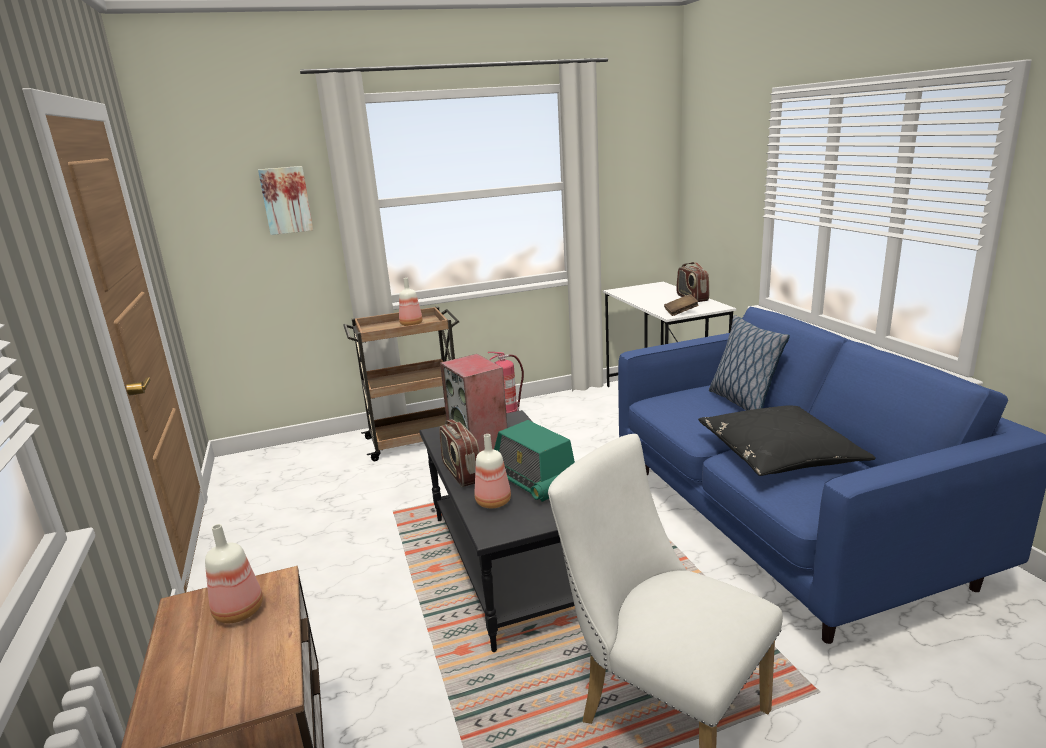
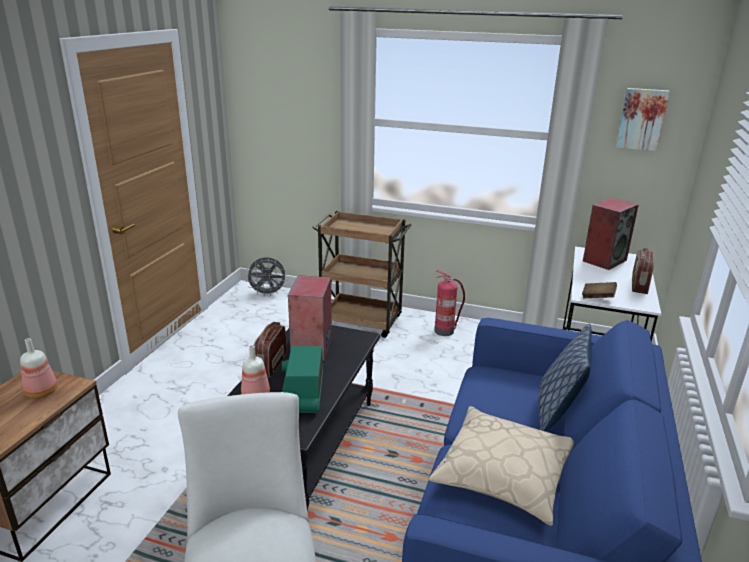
camera: 35 degrees right, 5 degrees up
picture [258,166,313,235] -> picture moved to [616,88,670,151]
bottle [399,278,423,326] -> none
black pillow [698,405,876,476] -> beige pillow [428,406,574,526]
none -> grey fan [245,258,288,296]
none -> speaker [583,198,639,270]

